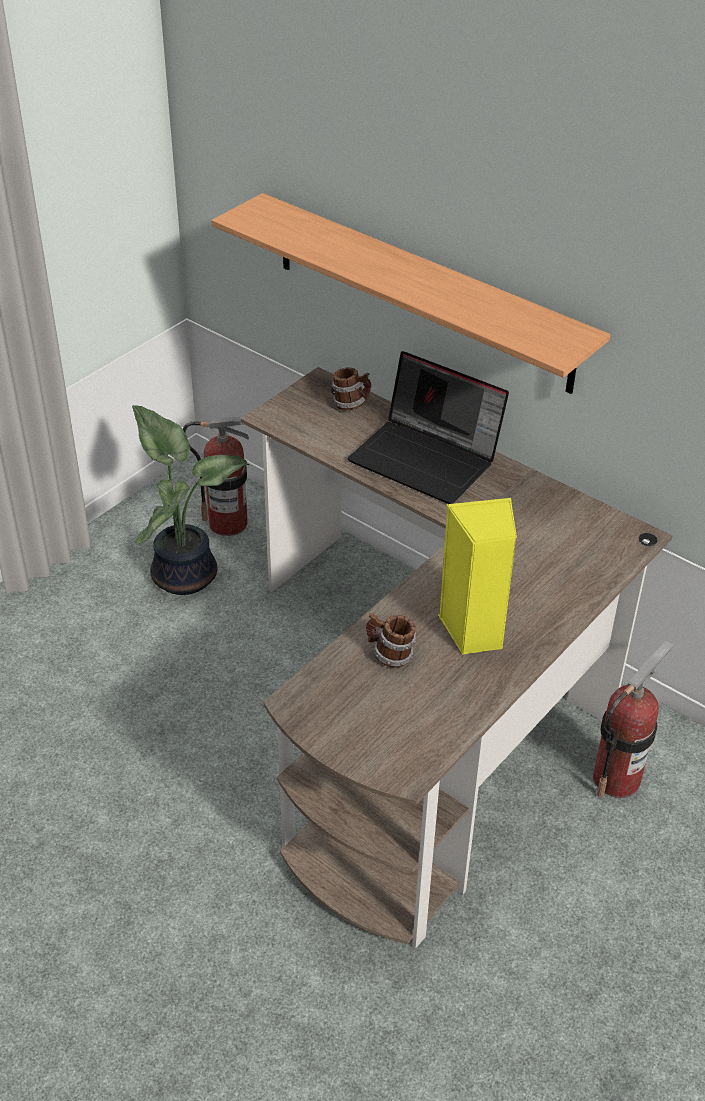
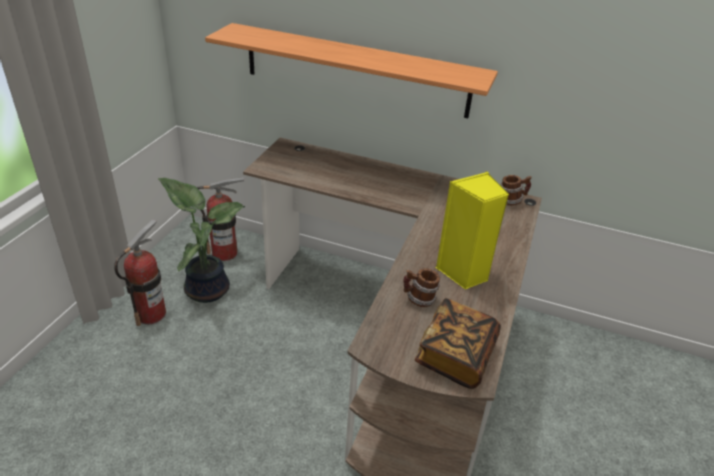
camera: 20 degrees left, 5 degrees down
mug [331,367,371,411] -> mug moved to [500,175,532,206]
laptop [348,351,509,504] -> none
fire extinguisher [593,640,674,798] -> fire extinguisher moved to [114,219,166,326]
none -> book [415,298,500,389]

